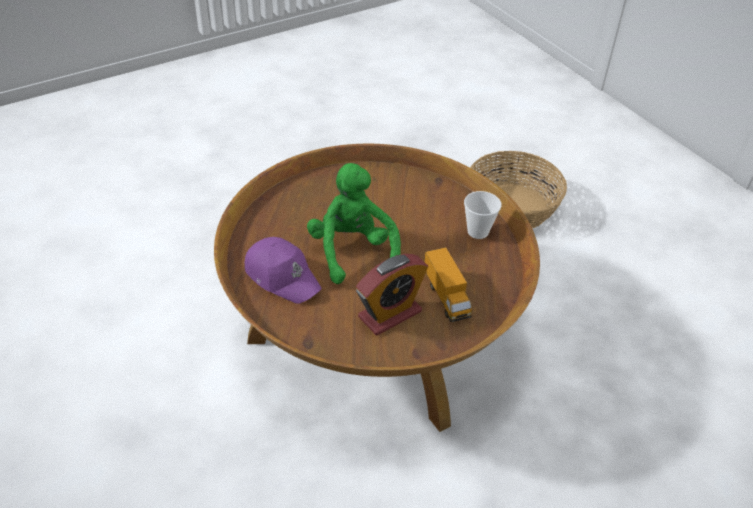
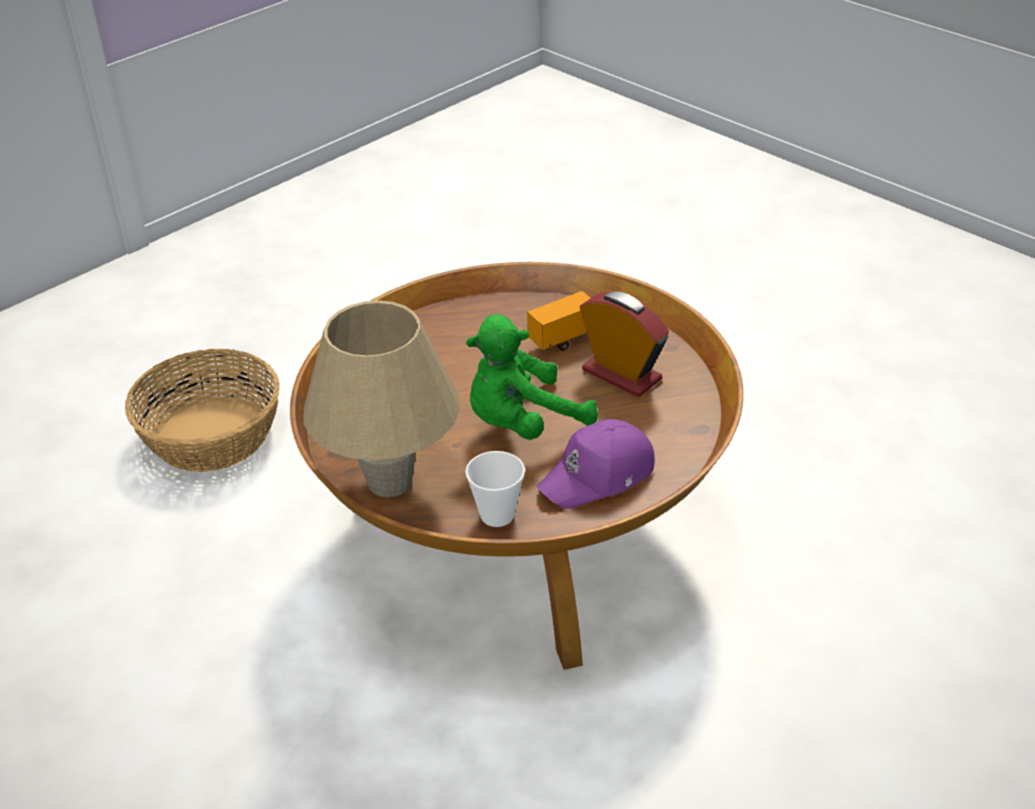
camera: 100 degrees left, 5 degrees down
purple cap [245,237,321,304] -> purple cap turned 150 degrees counterclockwise [537,419,655,509]
cup [464,191,502,239] -> cup moved to [465,451,525,527]
none -> beige table lamp [304,300,460,497]

